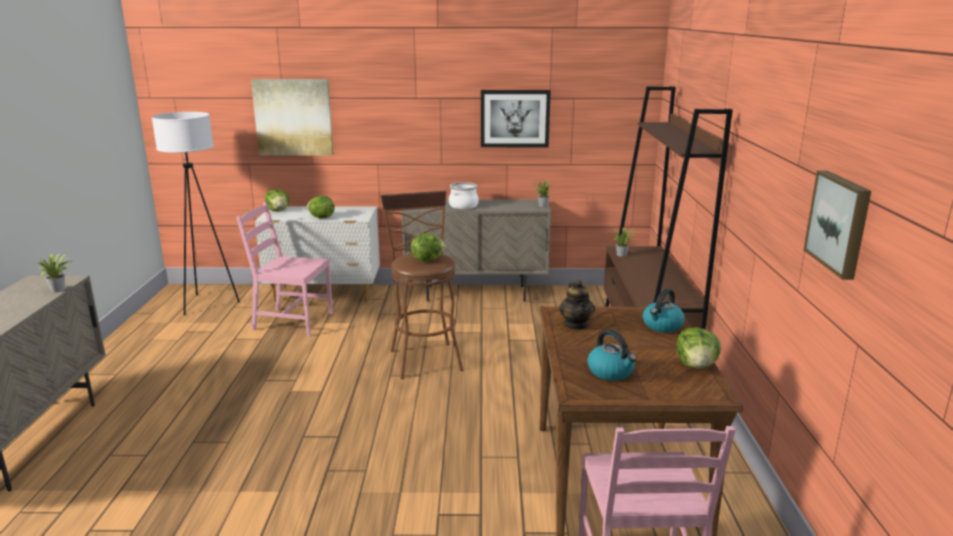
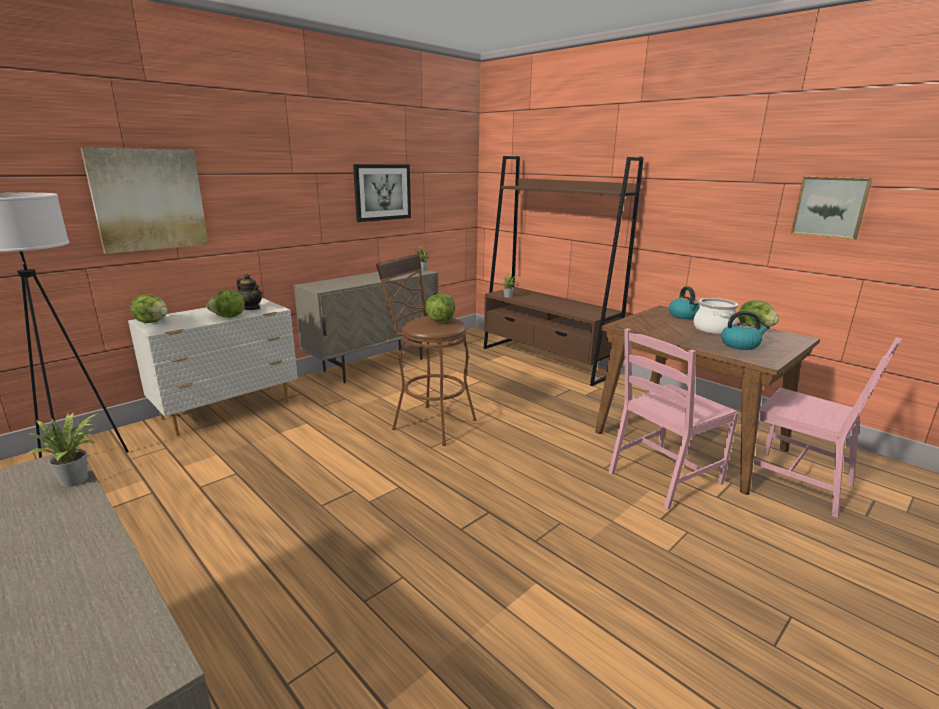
camera: 45 degrees left, 0 degrees up
pink chair [236,202,333,337] -> pink chair moved to [609,328,738,510]
cooking pot [449,182,479,209] -> cooking pot moved to [693,298,738,334]
teapot [559,280,595,330] -> teapot moved to [237,274,263,310]

